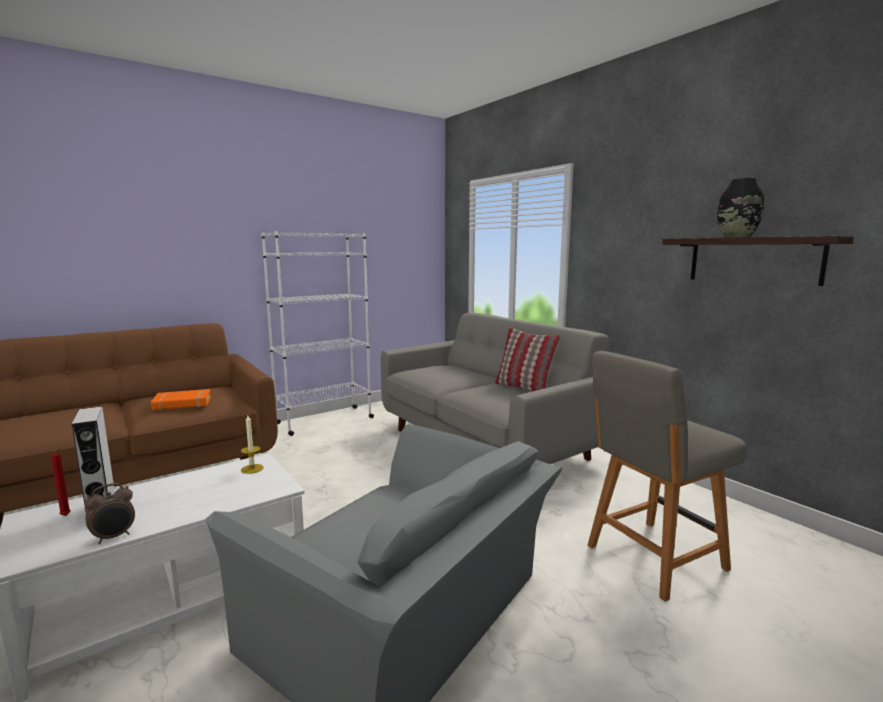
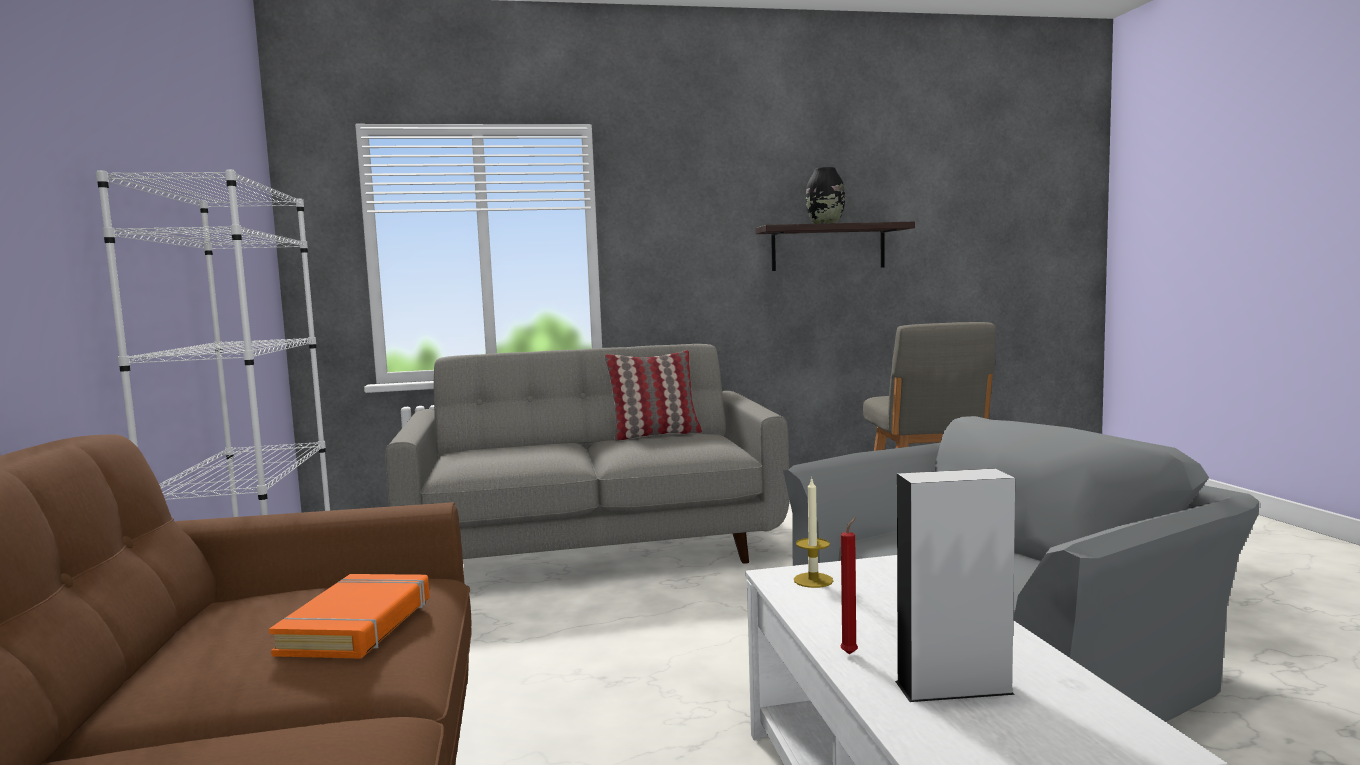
camera: 65 degrees left, 5 degrees down
red candle [51,449,71,516] -> red candle moved to [841,517,858,654]
alarm clock [85,483,135,544] -> none

